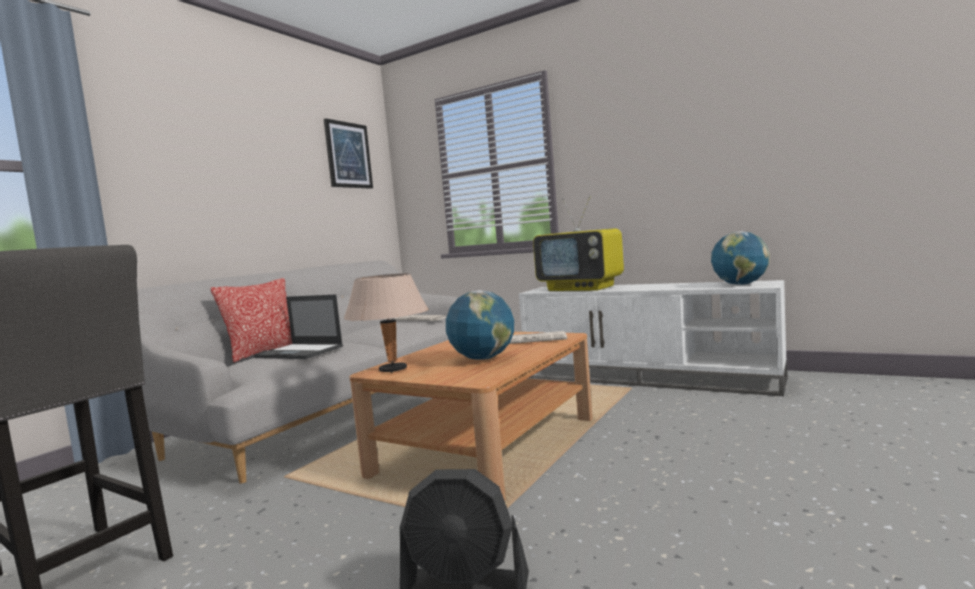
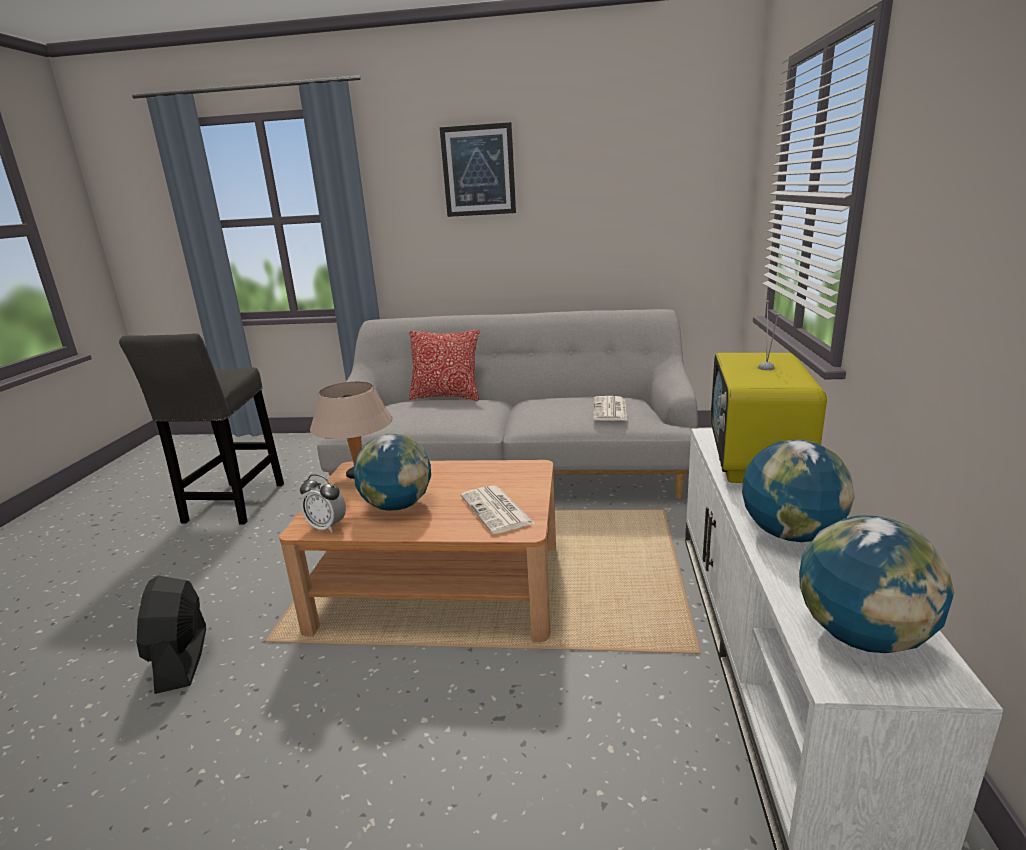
camera: 65 degrees right, 15 degrees up
laptop [254,295,343,359] -> none
picture [324,118,373,189] -> picture moved to [440,122,516,217]
none -> alarm clock [300,474,346,533]
none -> globe [742,439,855,542]

